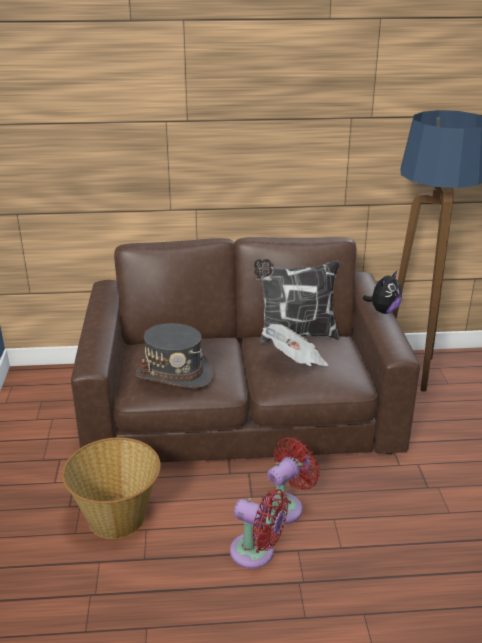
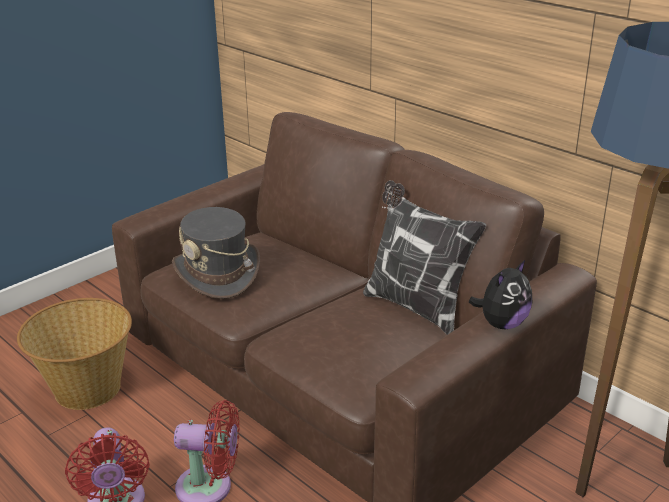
camera: 50 degrees right, 0 degrees up
newspaper [263,324,328,366] -> none
plush toy [363,271,402,314] -> plush toy turned 45 degrees counterclockwise [469,260,532,329]

